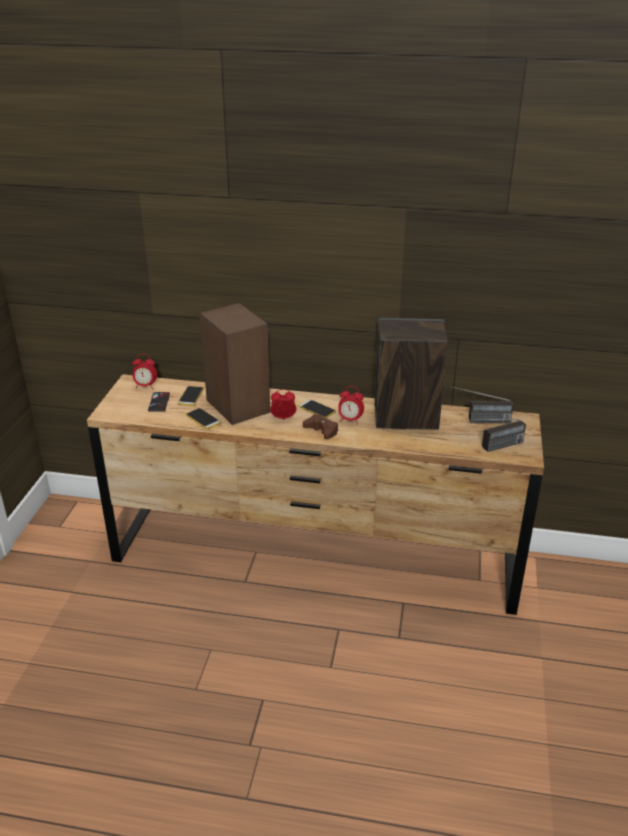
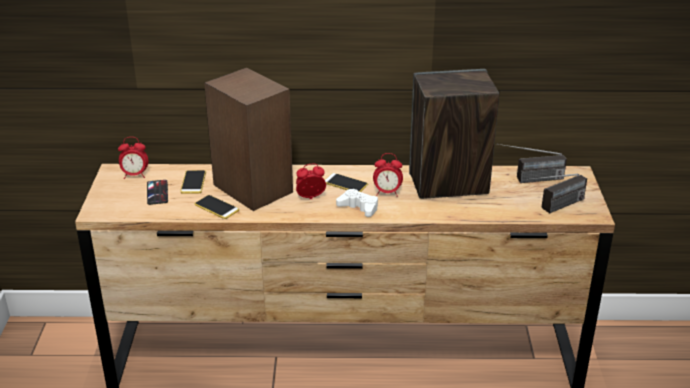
camera: 10 degrees left, 0 degrees up
brown game controller [303,414,338,439] -> white game controller [336,189,378,217]

